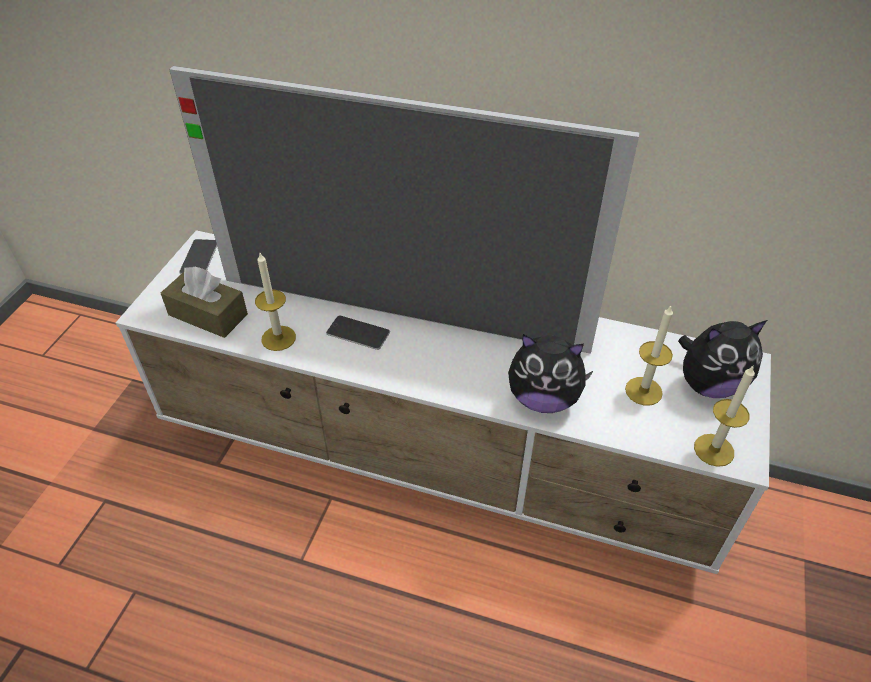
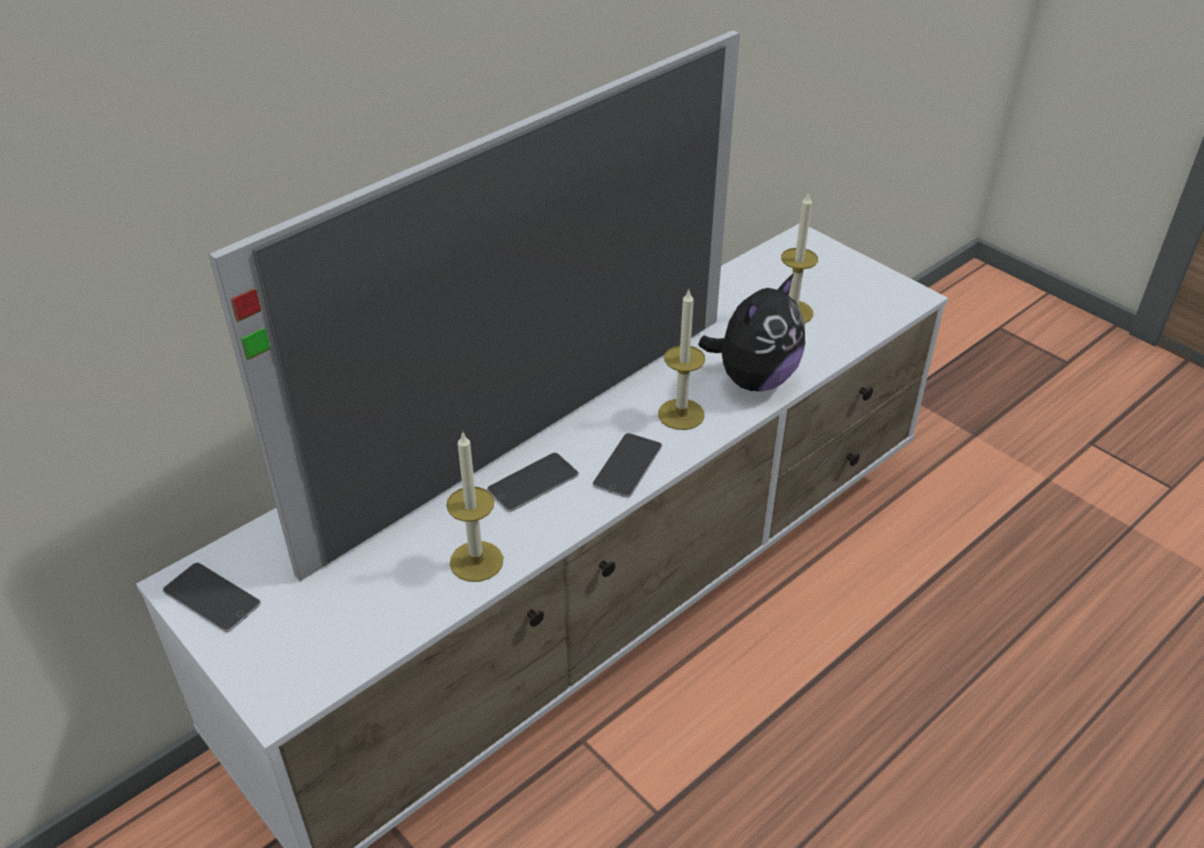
camera: 60 degrees left, 5 degrees down
brown tissue box [161,266,248,338] -> none
plush toy [678,320,767,398] -> none
candle [694,365,755,467] -> candle moved to [658,288,705,430]
none -> phone [592,433,662,498]

